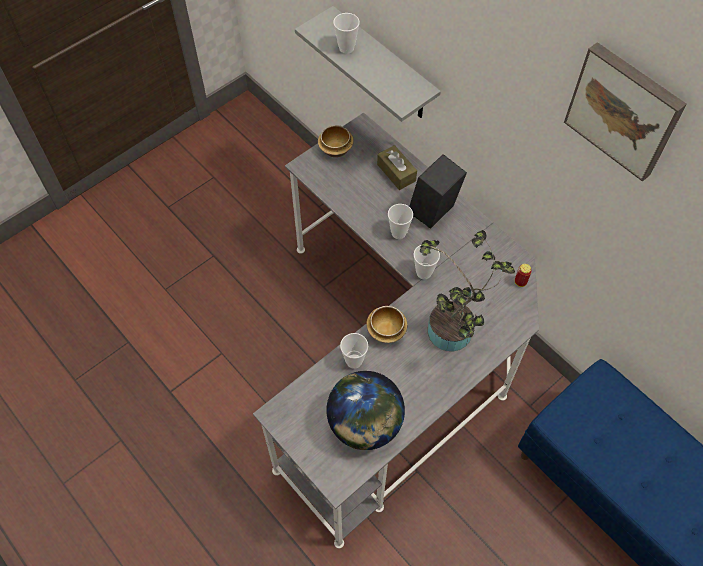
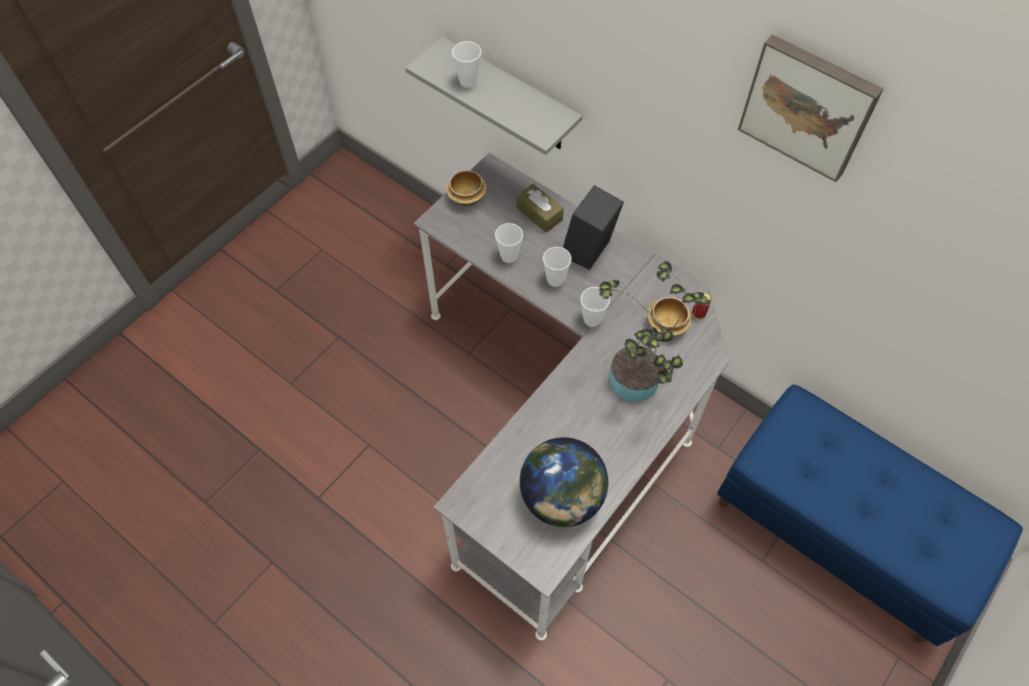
camera: 10 degrees left, 0 degrees up
cup [340,333,368,369] -> cup moved to [495,223,523,263]
bowl [366,306,408,343] -> bowl moved to [647,297,692,336]

